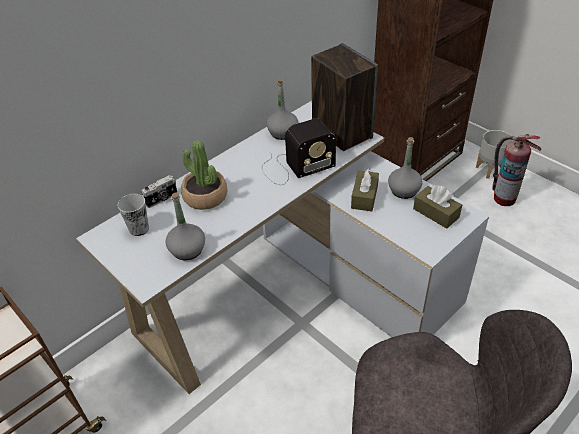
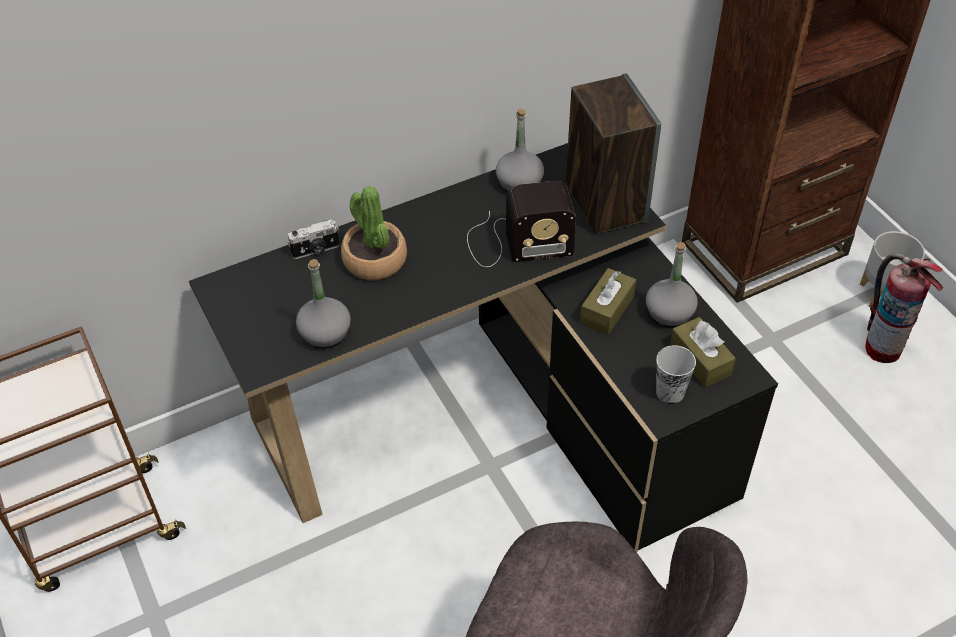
camera: 15 degrees right, 5 degrees up
white desk [76,101,489,394] -> black desk [189,143,778,552]
cup [117,194,149,236] -> cup moved to [656,345,696,404]

